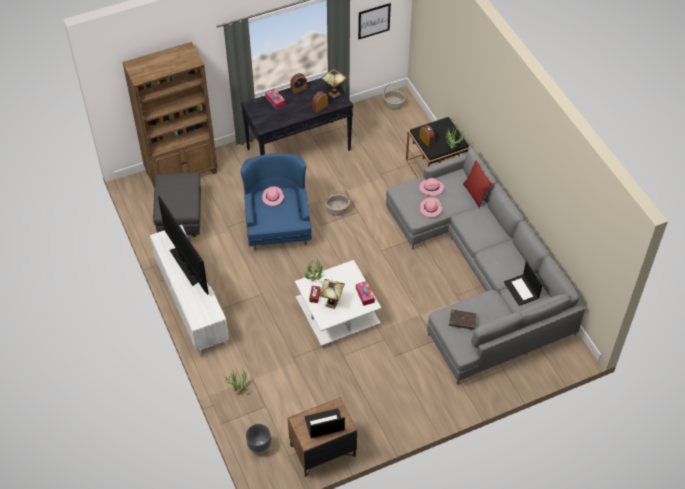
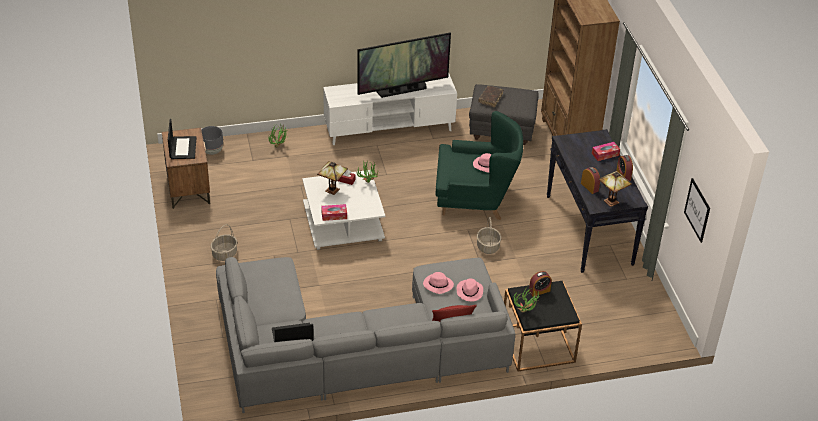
camera: 100 degrees right, 10 degrees down
blue armchair [241,153,312,250] -> green armchair [435,111,523,220]
basket [383,83,405,110] -> basket moved to [211,224,237,261]
brown book [449,309,477,330] -> brown book moved to [478,86,503,107]

